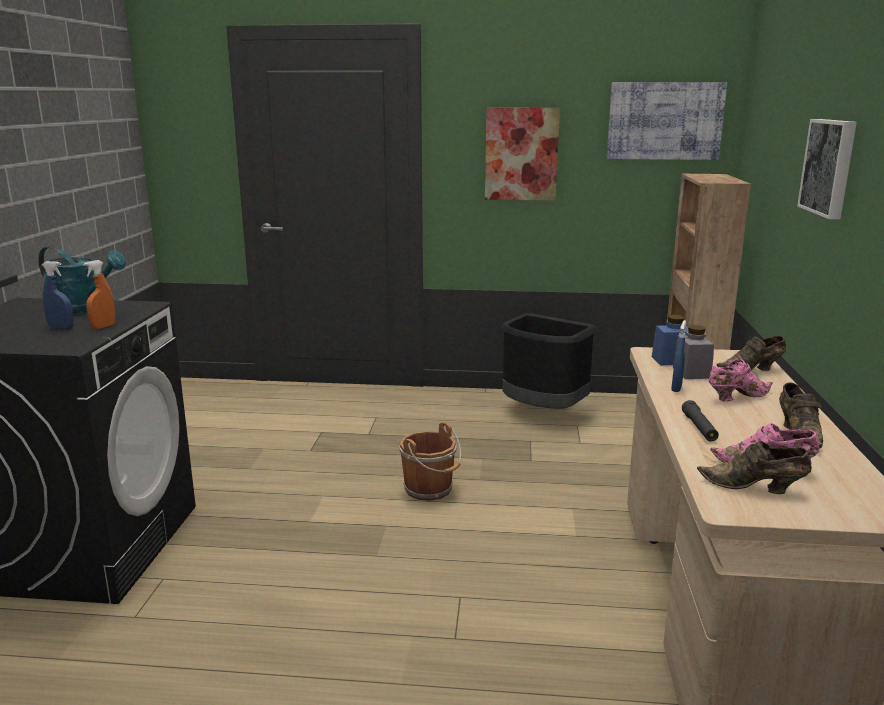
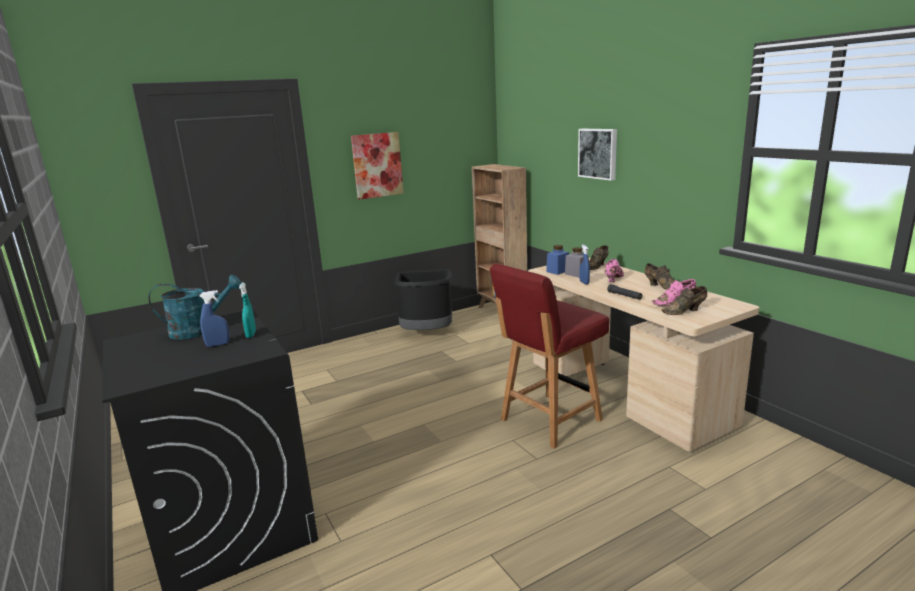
camera: 35 degrees left, 0 degrees up
orange spray bottle [83,260,116,329] -> turquoise spray bottle [239,282,256,338]
brown bucket [399,422,461,501] -> none
picture [607,82,727,160] -> none
none -> red chair [490,264,609,449]

